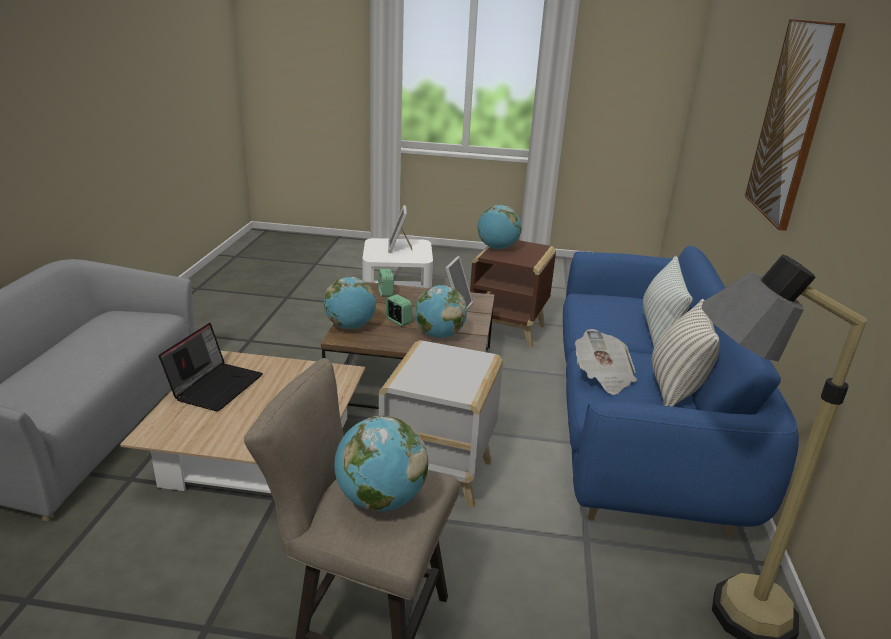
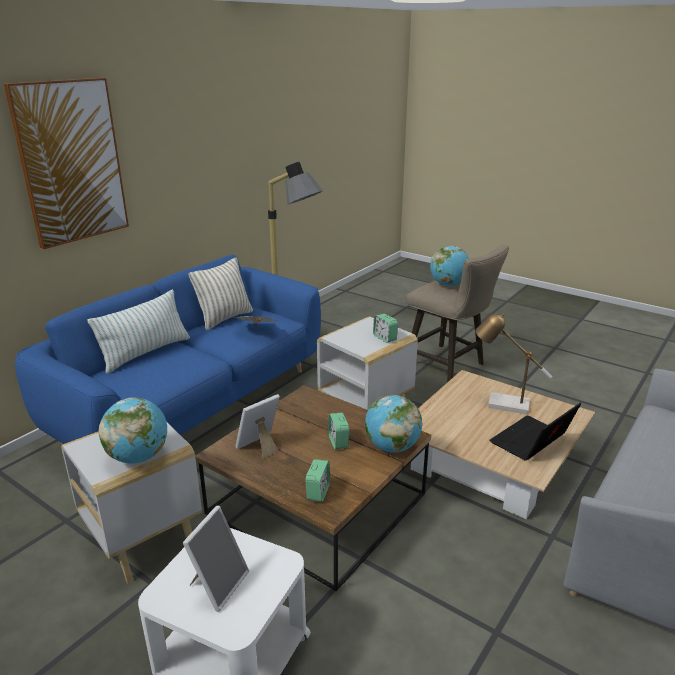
camera: 150 degrees left, 0 degrees up
globe [414,285,467,338] -> none
brown side table [470,240,556,347] -> white side table [61,423,202,584]
none -> alarm clock [373,314,398,343]
none -> table lamp [475,314,552,414]

